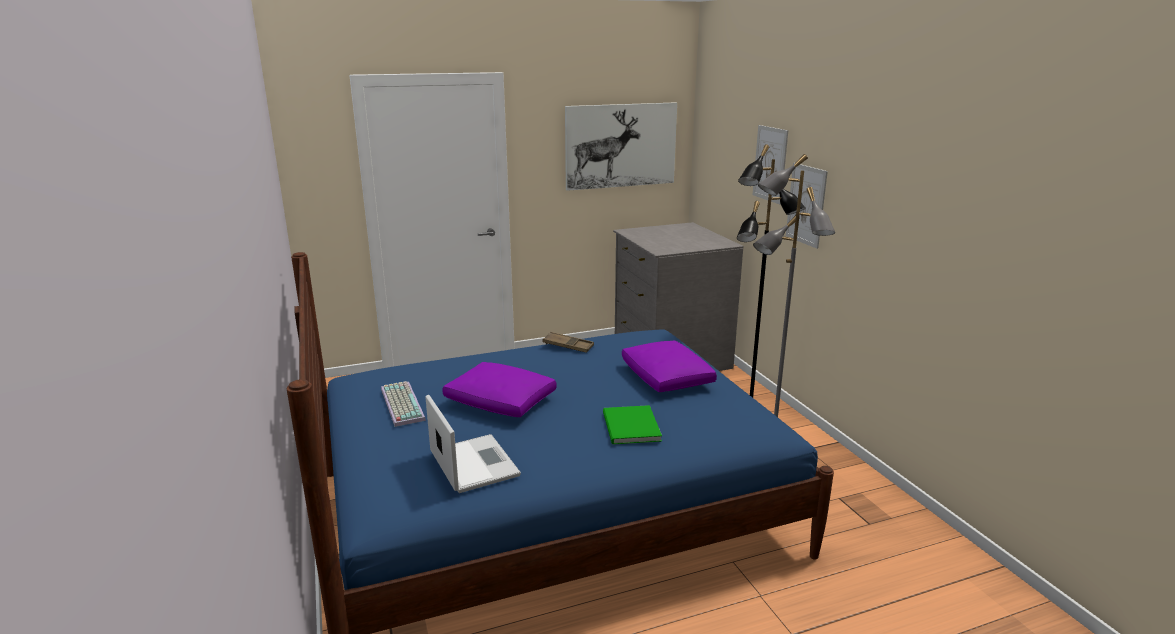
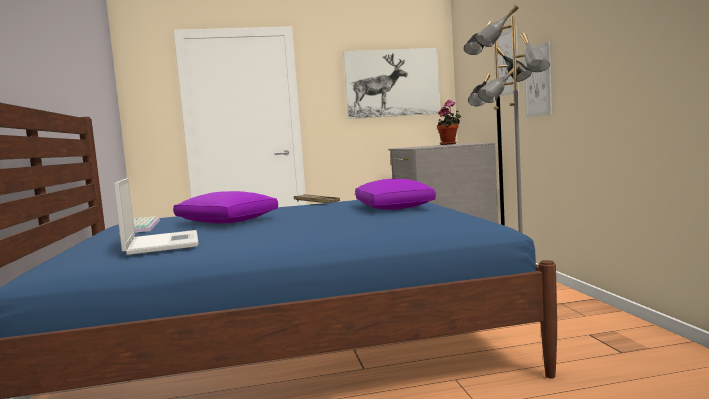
camera: 10 degrees right, 15 degrees down
green book [603,405,662,445] -> none
none -> potted plant [437,100,461,145]

